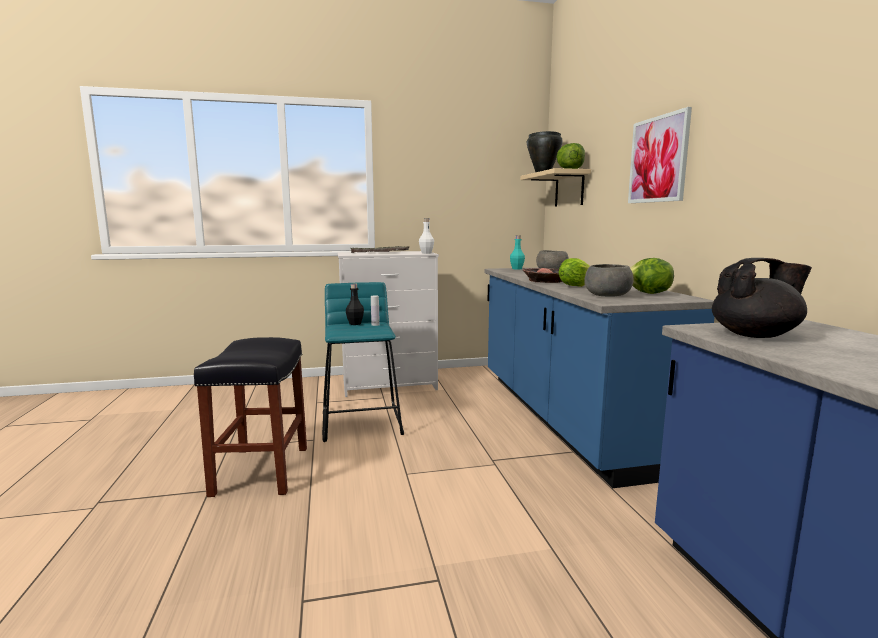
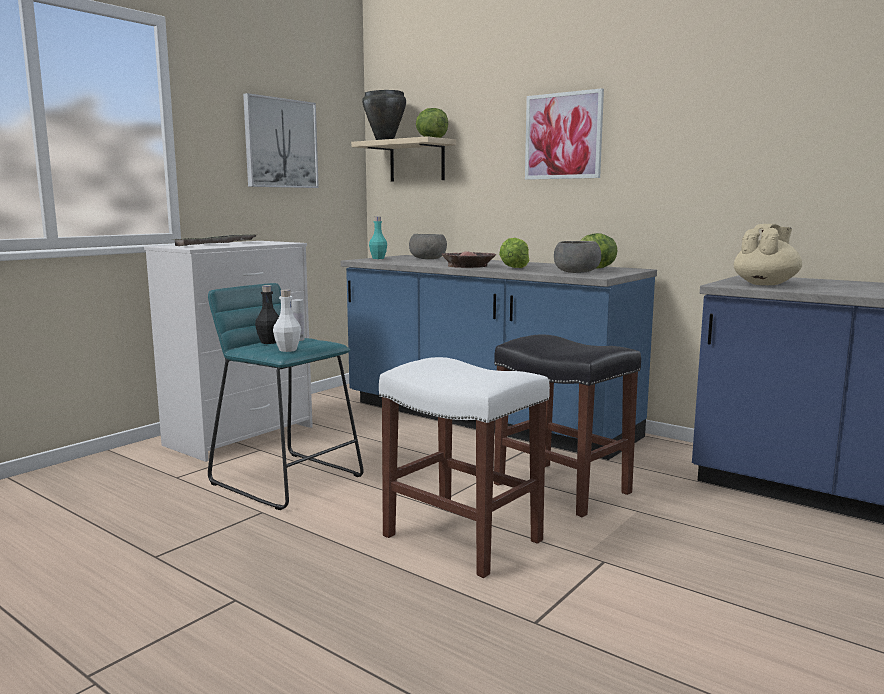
camera: 40 degrees left, 0 degrees up
black stool [194,337,307,497] -> black stool moved to [494,334,641,517]
white bottle [419,218,434,254] -> white bottle moved to [273,290,301,352]
black teapot [712,258,812,338] -> beige teapot [734,224,802,285]
none -> picture [243,93,319,188]
none -> white stool [379,357,550,578]

